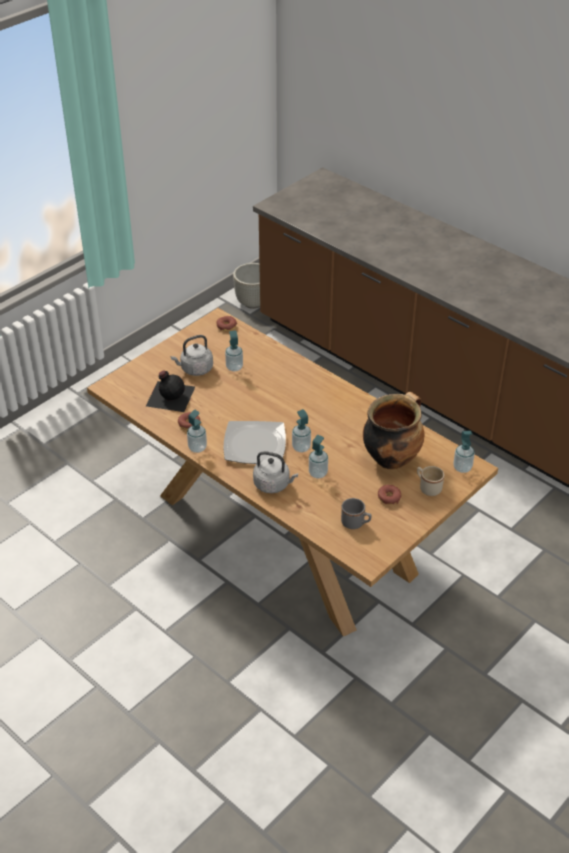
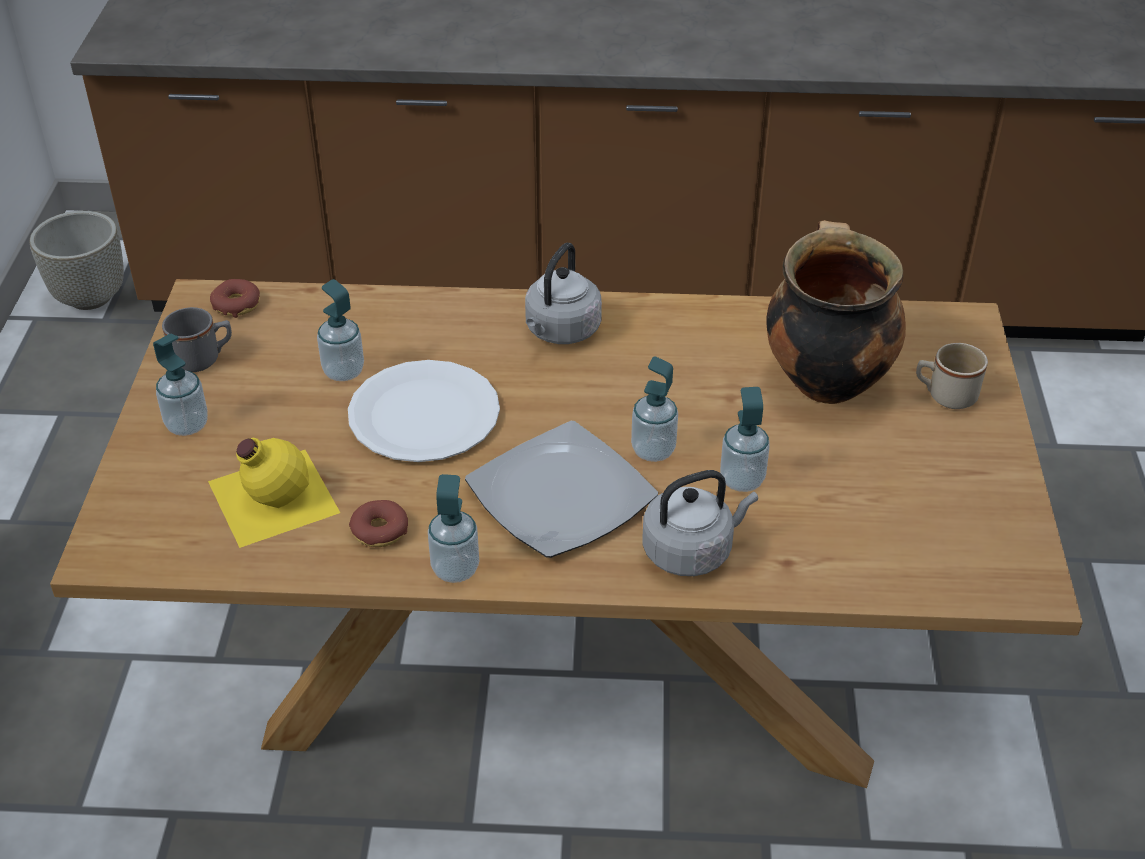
camera: 40 degrees left, 0 degrees up
black bottle [146,370,195,412] -> yellow bottle [208,438,340,548]
grey kettle [171,335,213,376] -> grey kettle moved to [525,243,602,344]
grey mug [341,498,371,529] -> grey mug moved to [162,307,232,372]
donut [378,485,401,505] -> none
soap dispenser [454,431,475,473] -> soap dispenser moved to [153,334,208,436]
none -> white plate [348,360,500,462]

